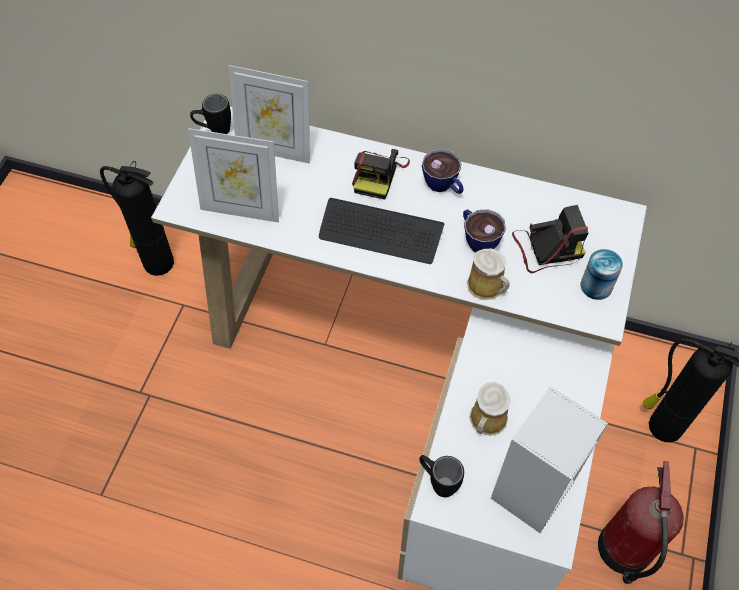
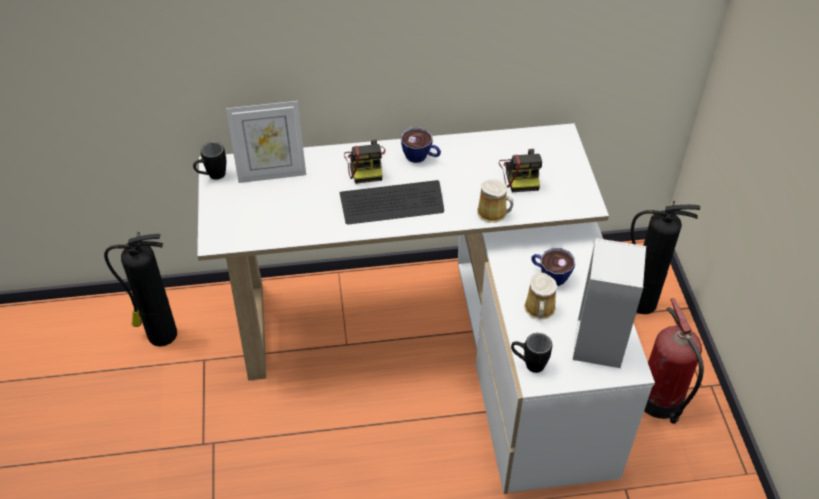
camera: 25 degrees left, 10 degrees down
picture frame [188,128,279,223] -> none
cup [463,209,506,252] -> cup moved to [531,248,575,286]
camera [512,205,588,273] -> camera turned 120 degrees clockwise [499,149,542,192]
can [580,249,623,300] -> none

